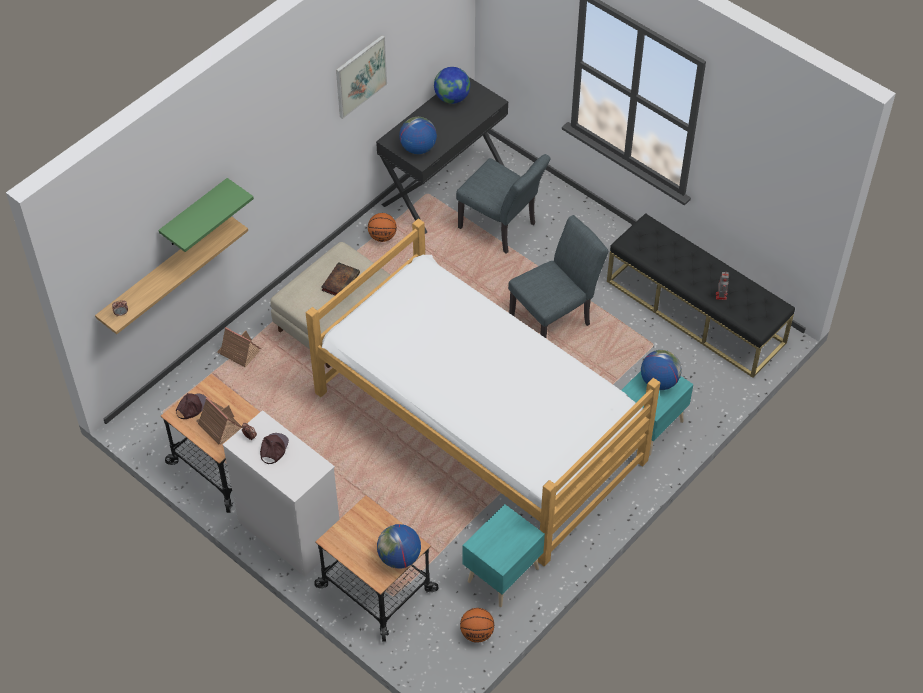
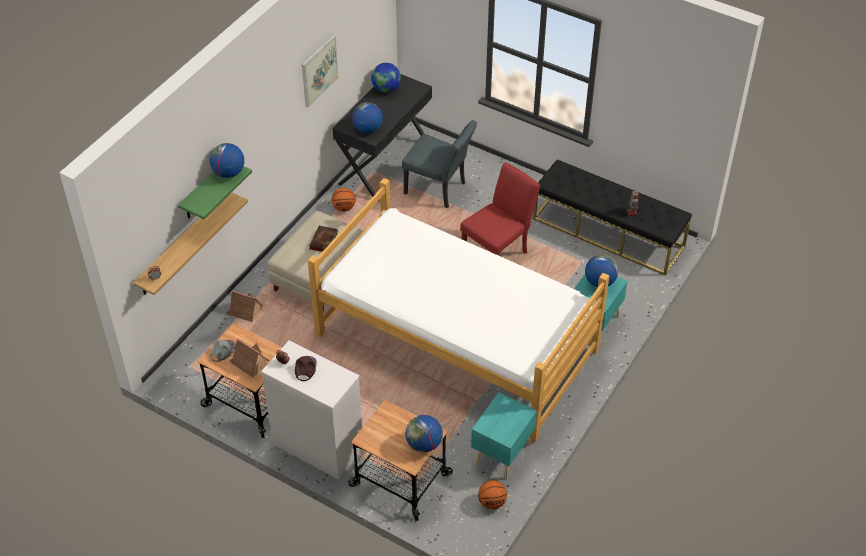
camera: 10 degrees left, 5 degrees down
brown cap [176,393,207,419] -> grey cap [210,340,236,362]
grey chair [508,215,608,338] -> red chair [460,162,540,255]
none -> globe [209,143,244,178]

